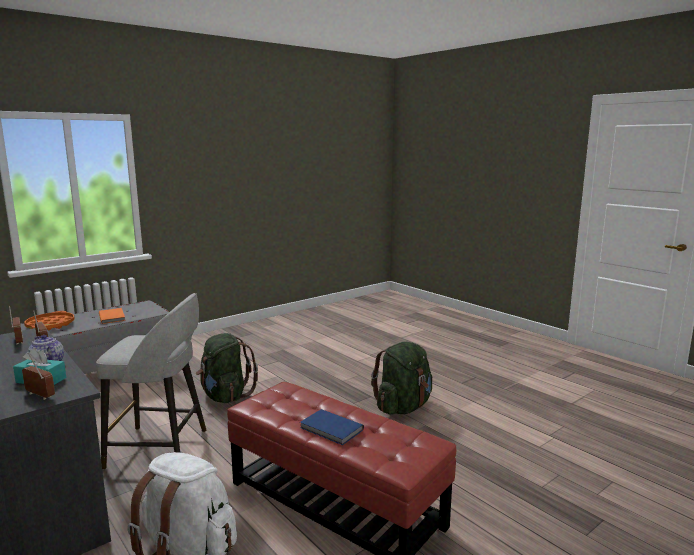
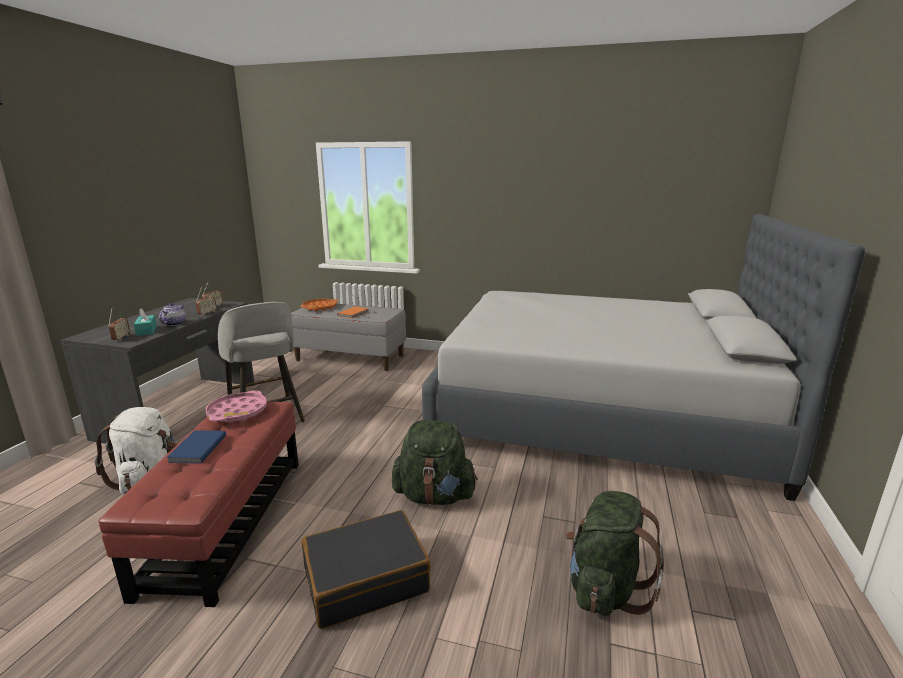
camera: 55 degrees right, 5 degrees up
green backpack [196,333,258,403] -> green backpack moved to [565,491,664,616]
none -> pink tray [206,390,267,423]
none -> black suitcase [301,510,431,629]
none -> grey bed [422,214,866,501]

